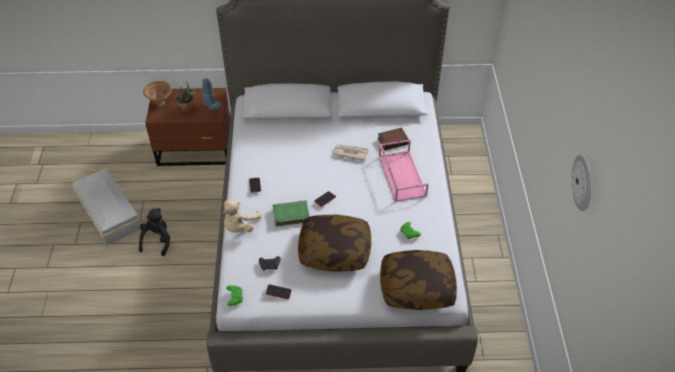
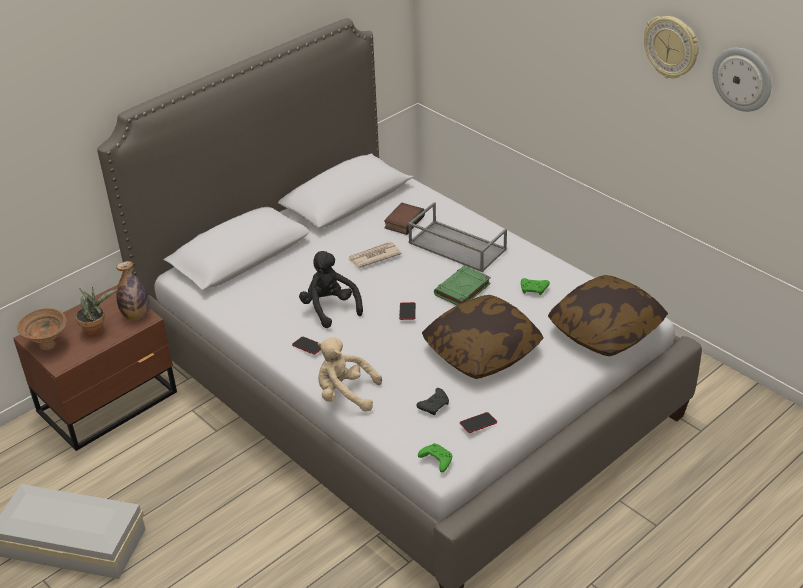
camera: 40 degrees left, 10 degrees down
black plush toy [139,208,170,256] -> black plush toy moved to [299,251,363,328]
table lamp [202,78,221,110] -> bottle [116,261,149,320]
beige plush toy [223,200,262,233] -> beige plush toy turned 120 degrees clockwise [318,338,382,412]
green book [272,200,310,227] -> green book moved to [434,265,491,305]
pink tray [379,140,429,202] -> grey tray [408,202,507,272]
none -> wall clock [644,16,699,78]

